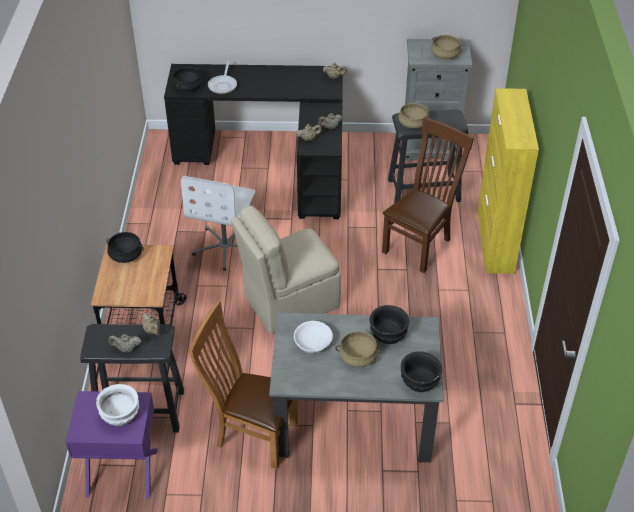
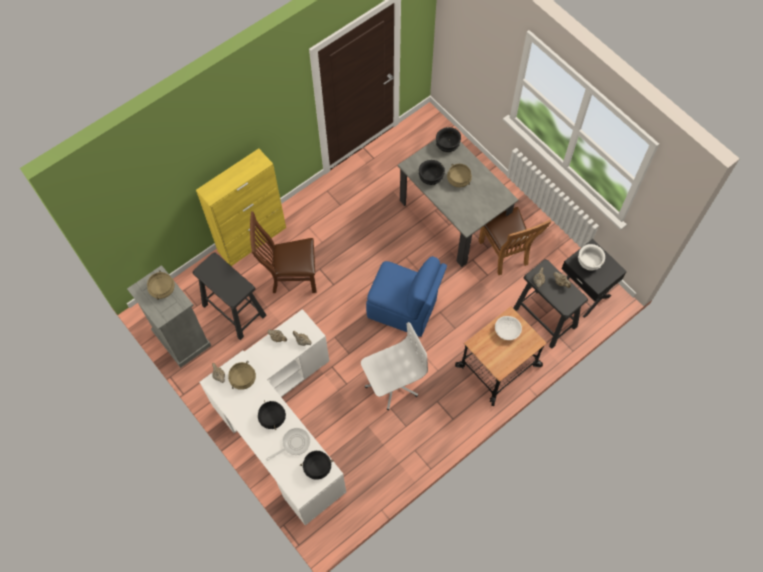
camera: 130 degrees left, 20 degrees up
purple nightstand [65,391,158,499] -> black nightstand [561,239,627,318]
black cooking pot [106,232,144,263] -> black cooking pot moved to [258,400,286,430]
black desk [164,64,343,219] -> white desk [200,309,346,525]
beige chair [231,206,341,334] -> blue chair [366,256,447,337]
white bowl [294,321,333,353] -> white bowl moved to [495,316,522,340]
beige cooking pot [399,103,429,129] -> beige cooking pot moved to [228,361,256,390]

